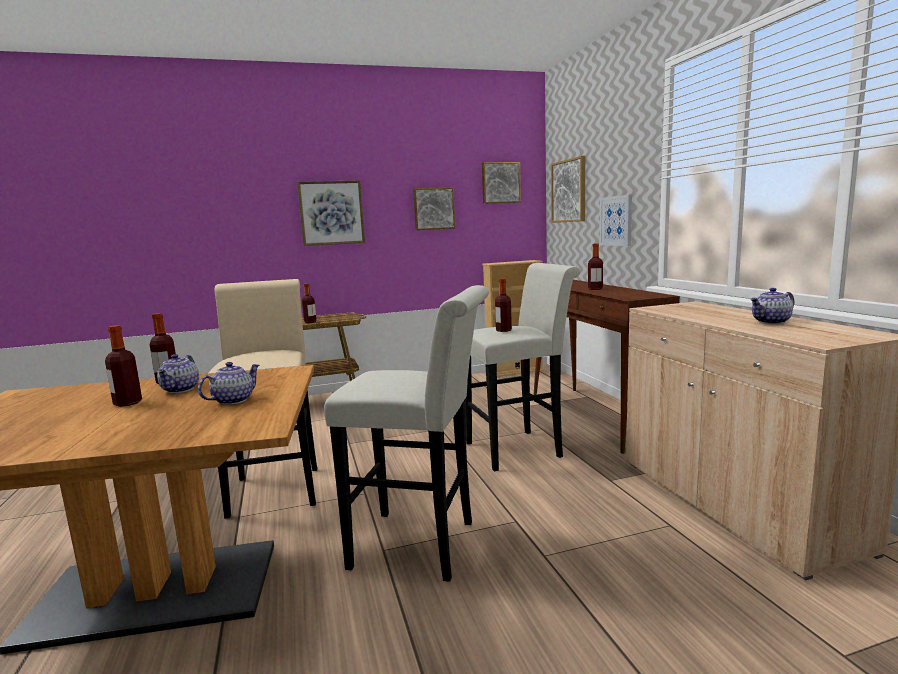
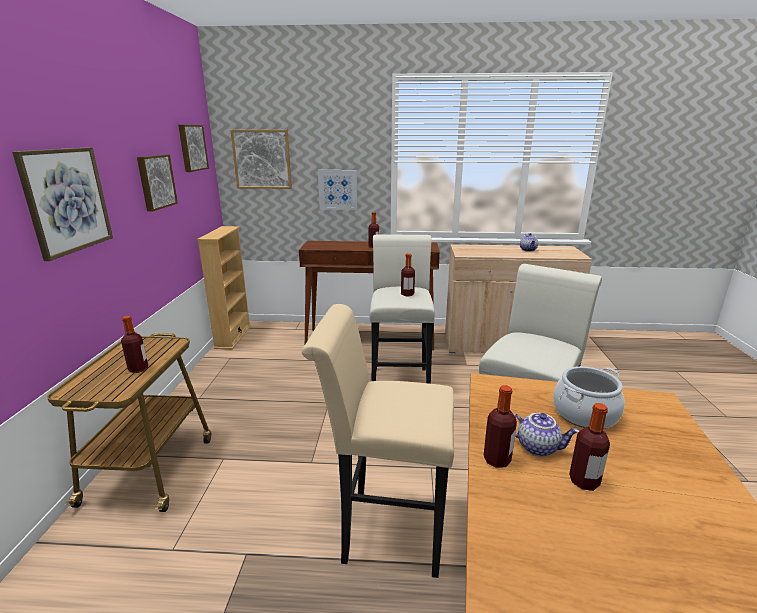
camera: 70 degrees left, 10 degrees up
teapot [198,362,259,405] -> cooking pot [553,366,625,429]

